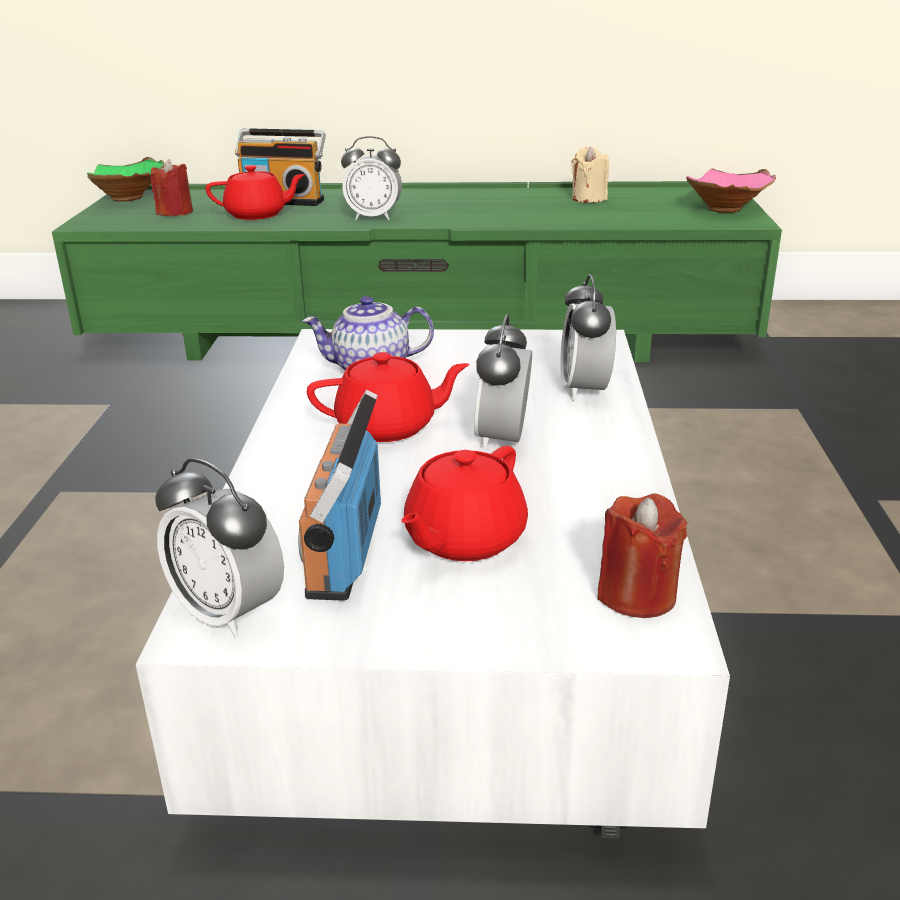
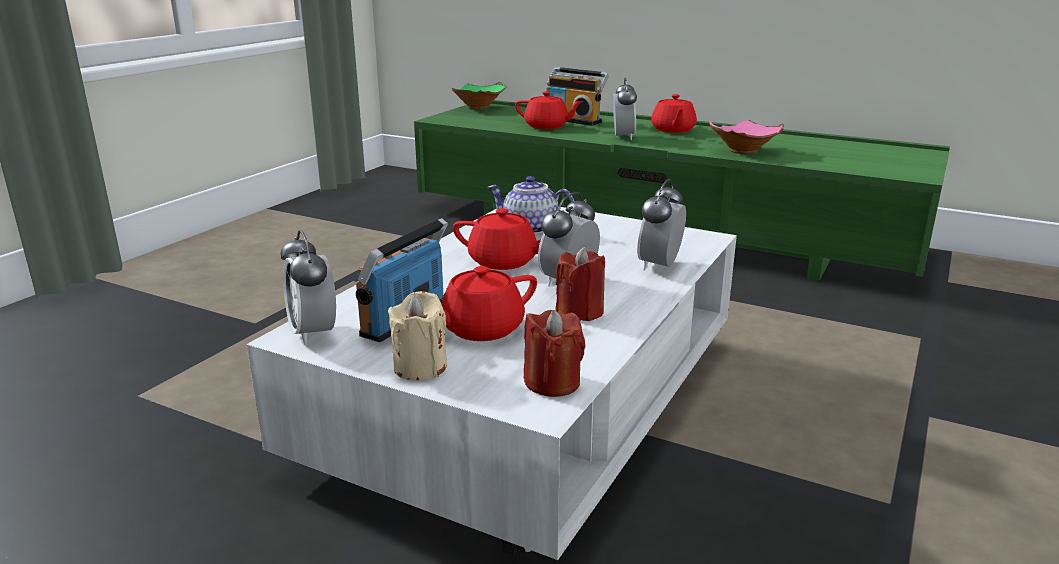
camera: 25 degrees right, 5 degrees down
red candle [151,159,193,216] -> red candle moved to [556,247,605,321]
alarm clock [341,136,402,220] -> alarm clock turned 120 degrees counterclockwise [613,78,637,140]
beige candle [571,147,609,203] -> beige candle moved to [388,291,447,380]
pink bowl [686,168,776,213] -> pink bowl moved to [709,120,784,154]
none -> red teapot [651,94,697,133]

